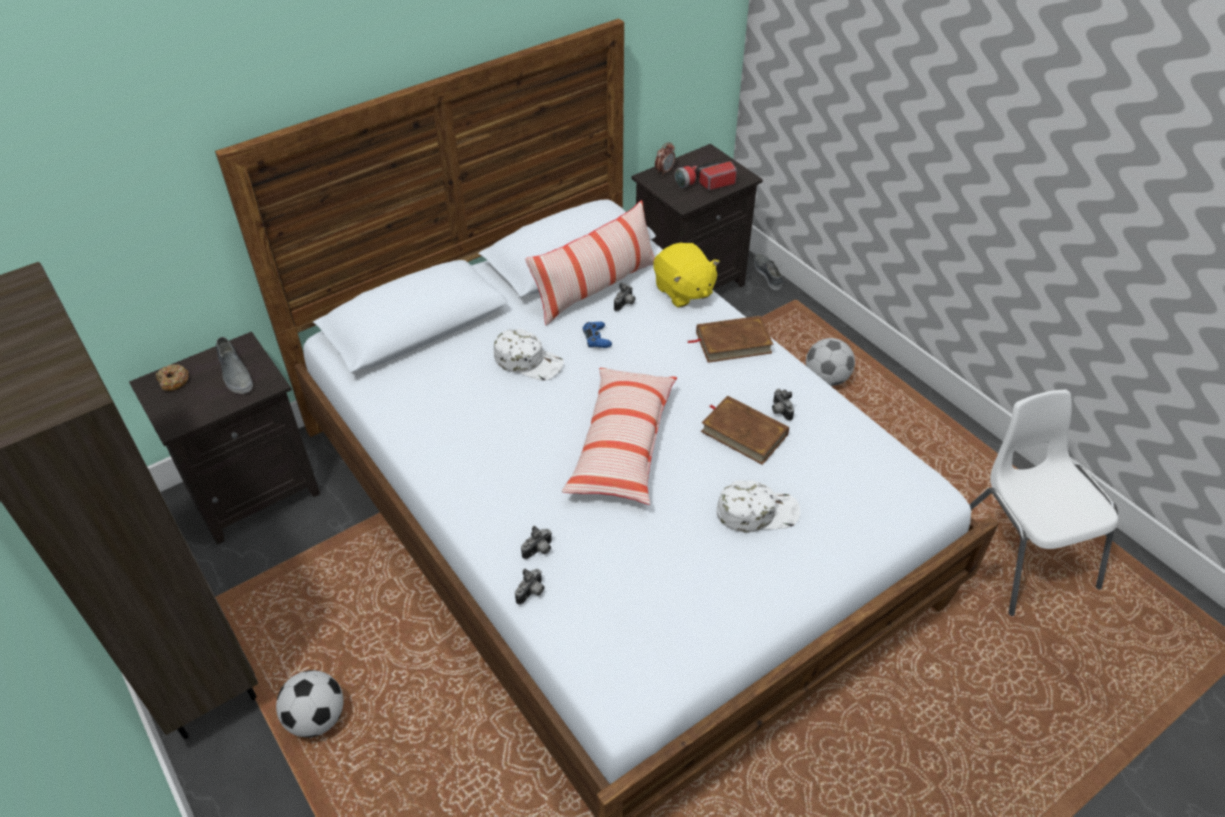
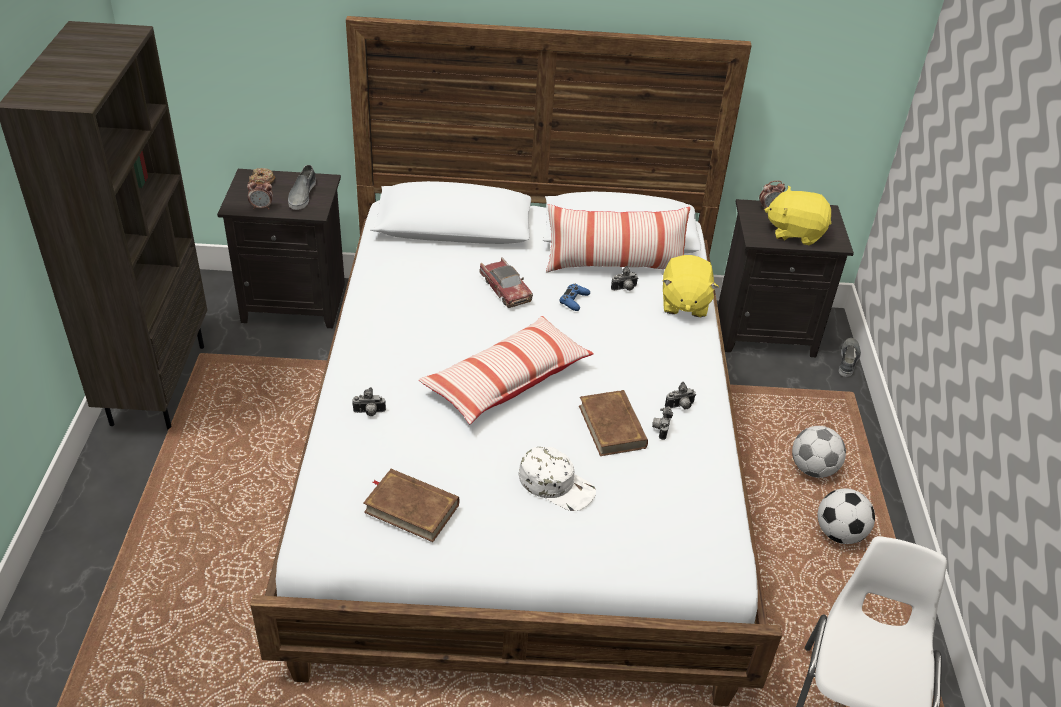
camera: 35 degrees right, 5 degrees down
football [276,670,344,738] -> football moved to [818,488,875,544]
white cap [494,329,564,381] -> toy car [480,257,533,308]
camera [515,569,545,605] -> camera moved to [665,382,696,410]
flashlight [675,161,737,190] -> yellow plush toy [765,186,831,245]
brown book [688,316,774,363] -> brown book moved to [363,469,459,542]
none -> alarm clock [247,179,273,209]

